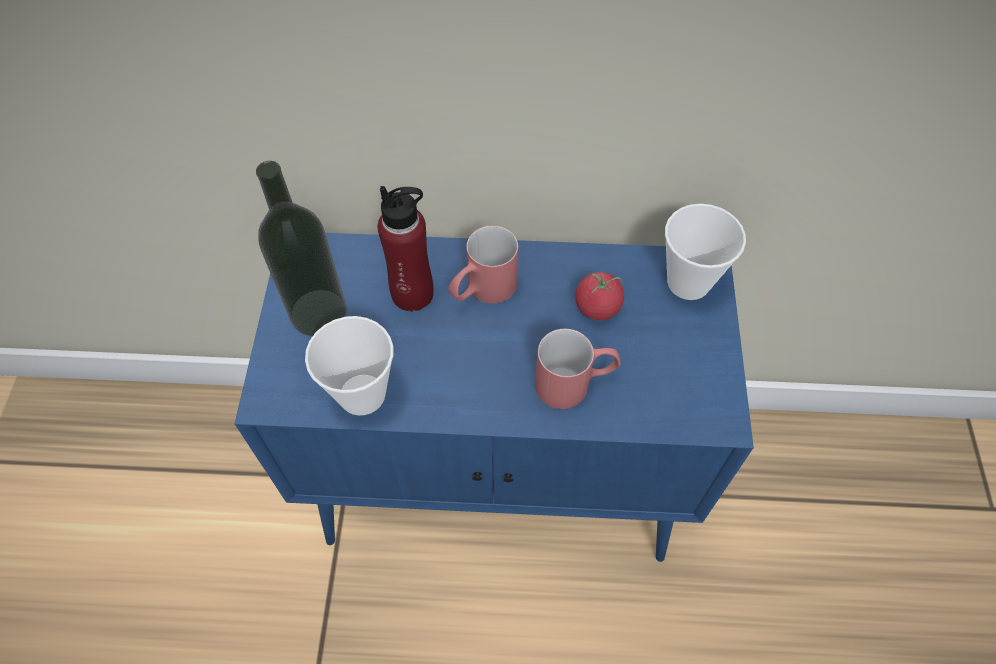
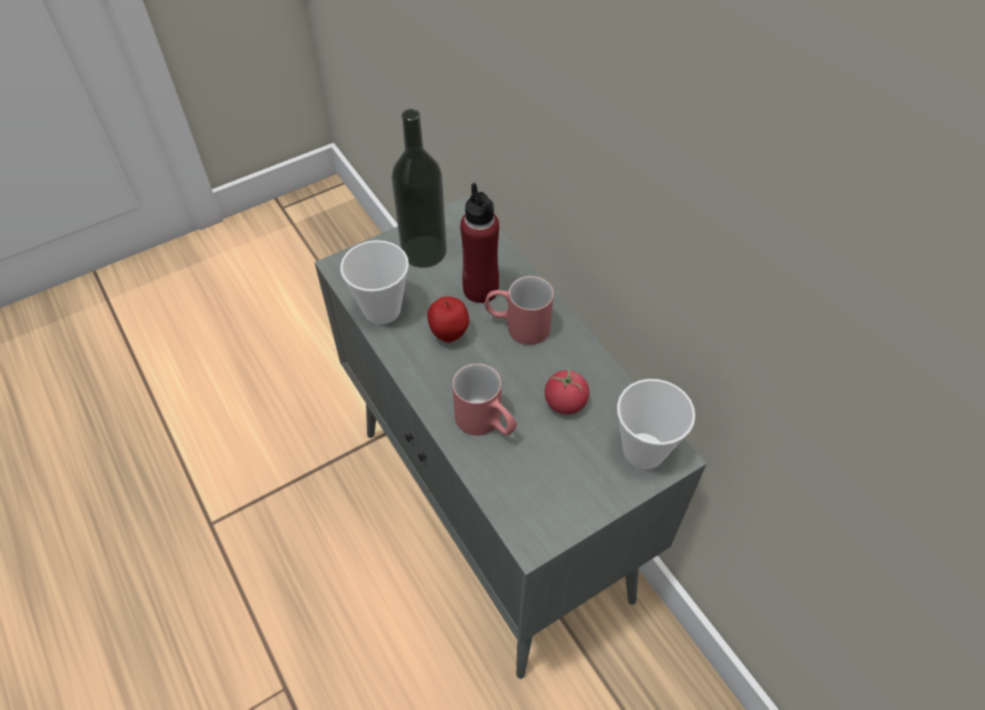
camera: 55 degrees right, 5 degrees down
blue cabinet [235,233,754,562] -> grey cabinet [314,195,707,679]
none -> apple [427,296,469,343]

